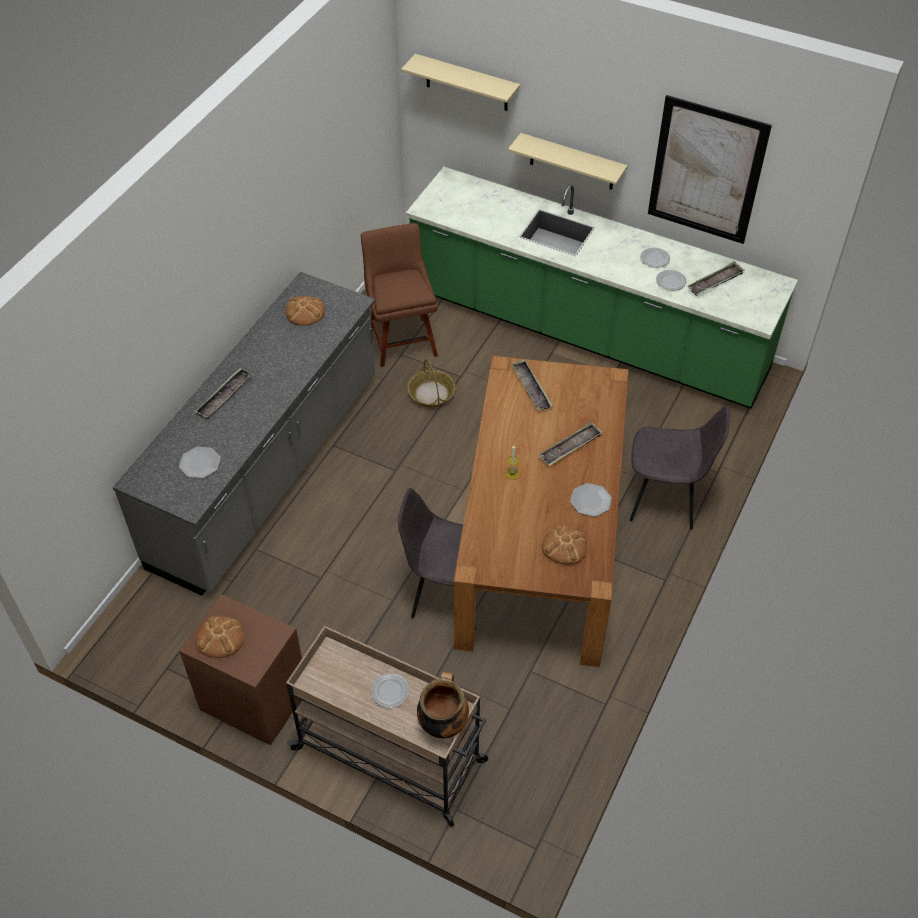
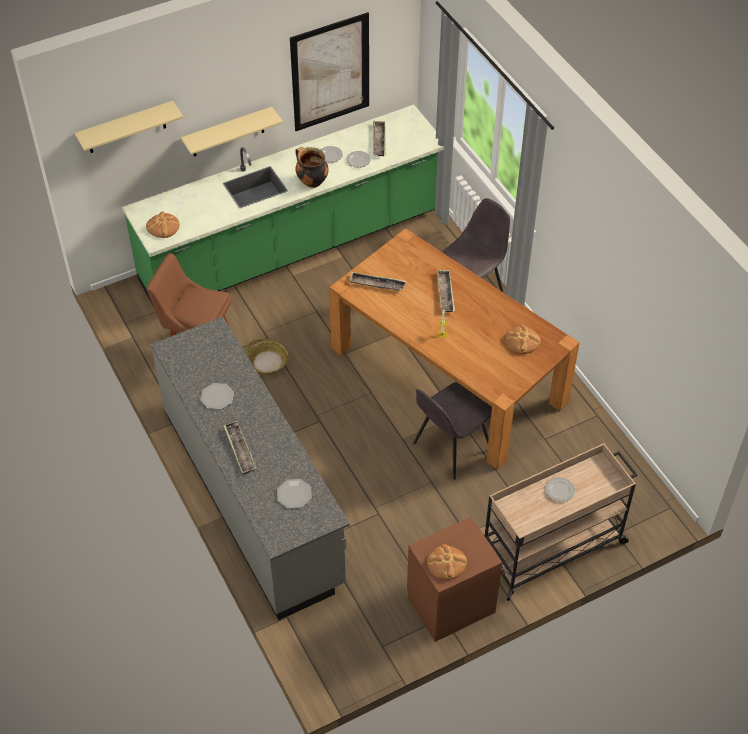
camera: 55 degrees left, 0 degrees up
bread [285,296,325,326] -> bread moved to [146,212,180,238]
cooking pot [417,672,469,738] -> cooking pot moved to [295,147,329,188]
plate [570,483,612,517] -> plate moved to [200,383,234,409]

